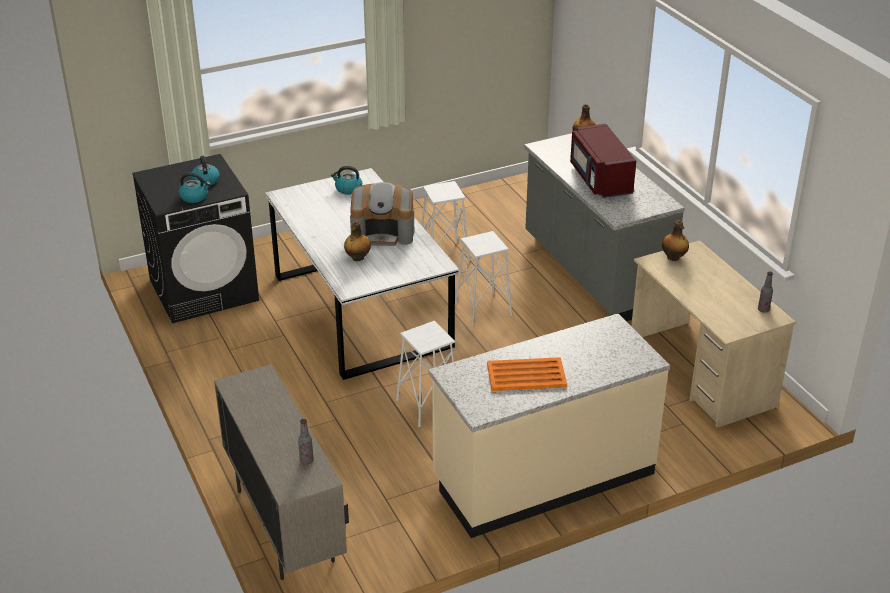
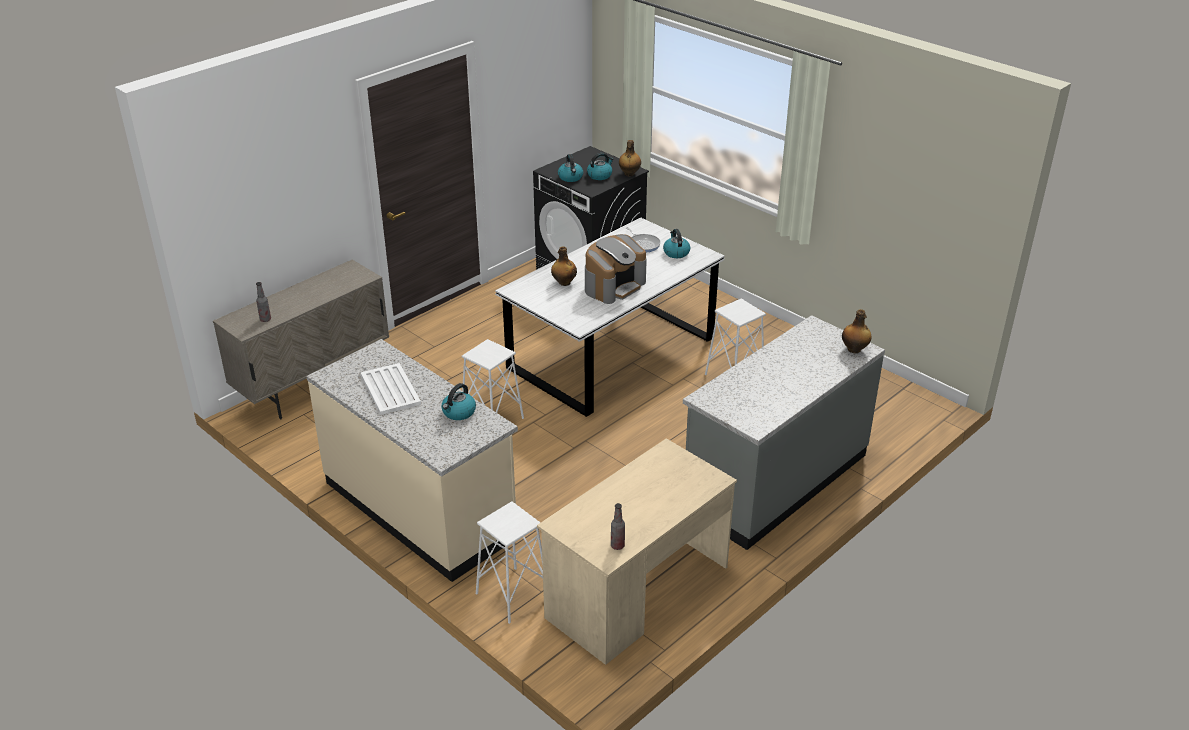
camera: 70 degrees right, 0 degrees up
coffee machine [350,182,414,246] -> coffee machine turned 120 degrees counterclockwise [585,234,647,304]
white stool [455,231,512,326] -> white stool moved to [476,501,543,624]
orange tray [487,357,567,391] -> white tray [361,363,421,415]
red microwave [570,124,636,198] -> none
bottle [662,220,689,261] -> bottle moved to [619,140,641,176]
none -> kettle [442,383,476,420]
none -> frying pan [626,227,661,252]

